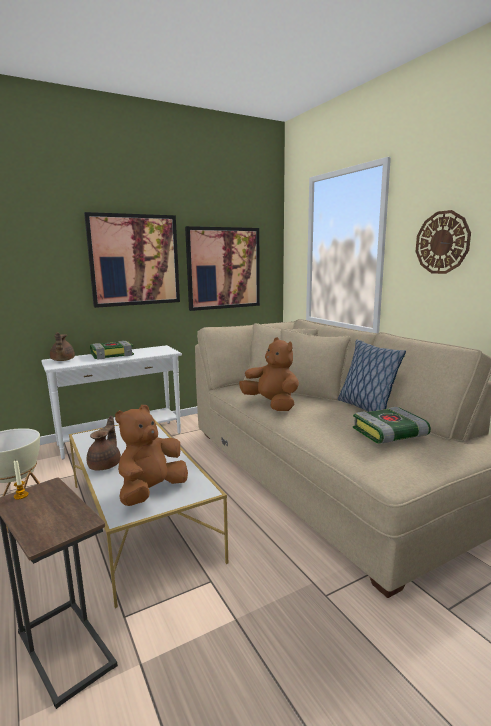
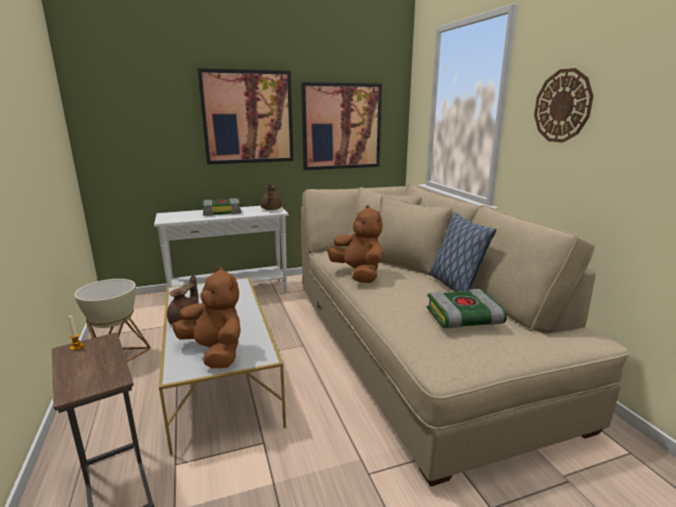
camera: 10 degrees right, 5 degrees up
brown teapot [50,332,75,361] -> brown teapot moved to [261,184,282,210]
brown plush toy [115,405,188,506] -> brown plush toy turned 90 degrees clockwise [172,266,240,369]

